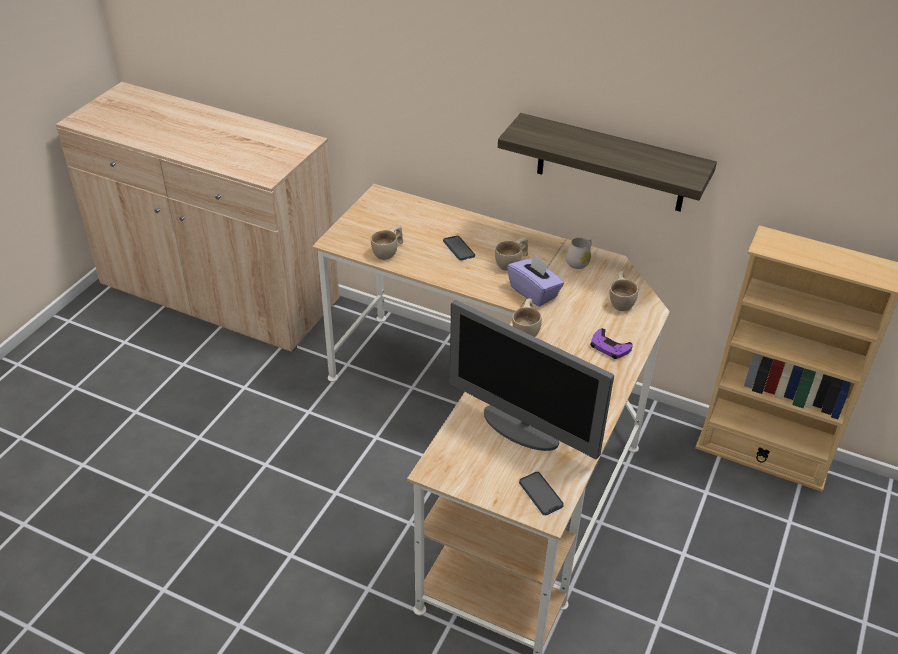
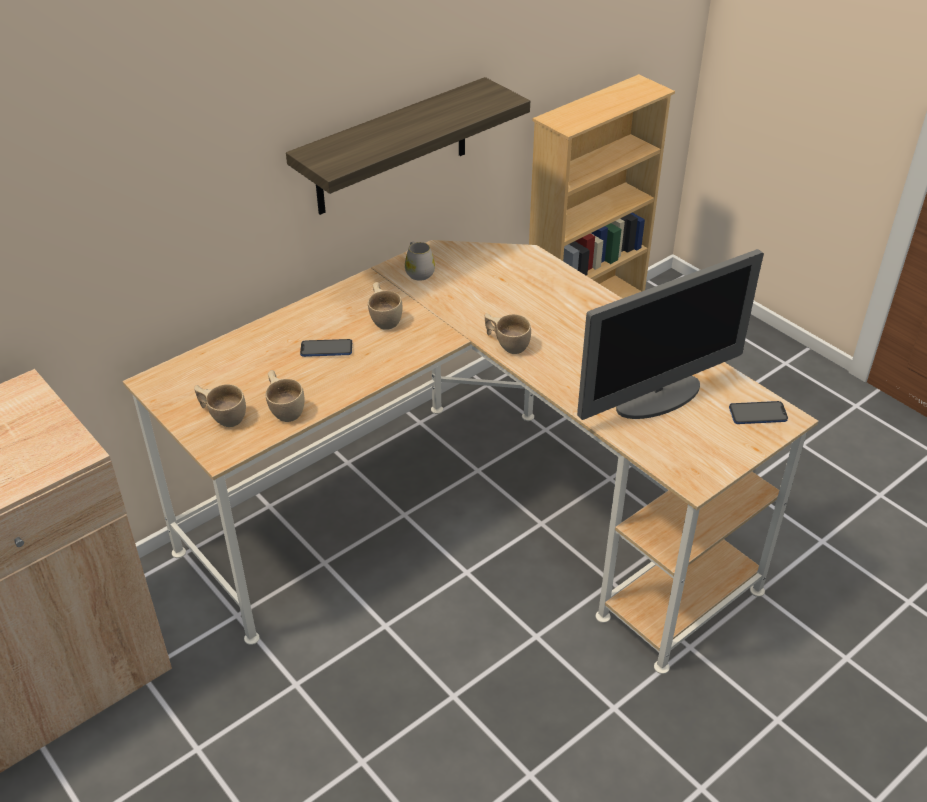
camera: 65 degrees left, 0 degrees up
purple tissue box [507,254,564,307] -> none
purple game controller [590,328,633,359] -> none
beige cup [610,271,638,311] -> beige cup moved to [194,384,246,427]

